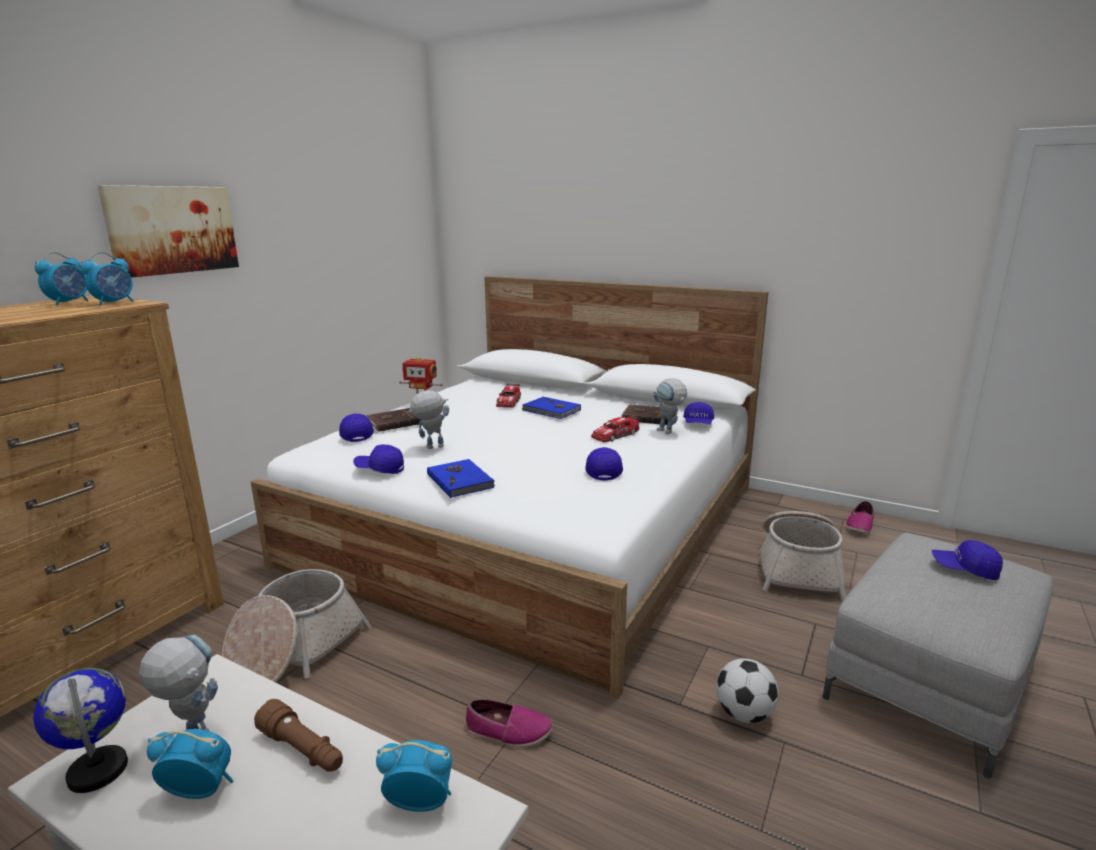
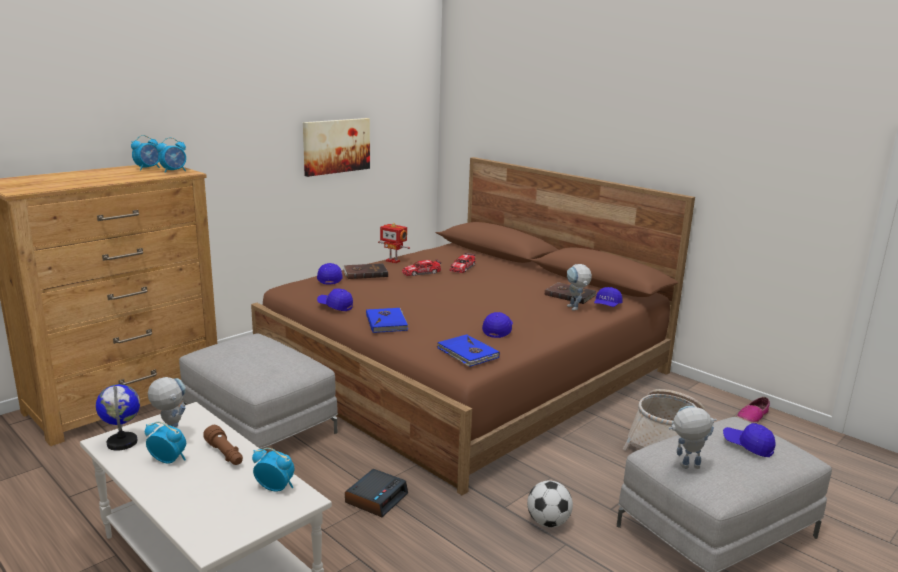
camera: 15 degrees right, 0 degrees up
picture [97,185,239,278] -> picture moved to [303,118,370,177]
basket [222,569,371,682] -> grey ottoman [179,333,338,449]
white bed [251,276,768,699] -> brown bed [251,157,695,495]
toy robot [407,390,449,449] -> toy robot moved to [669,406,717,469]
shoe [466,699,553,748] -> alarm clock [345,469,408,517]
blue book [522,397,581,419] -> blue book moved to [437,334,500,367]
toy car [591,414,640,442] -> toy car moved to [402,260,441,276]

